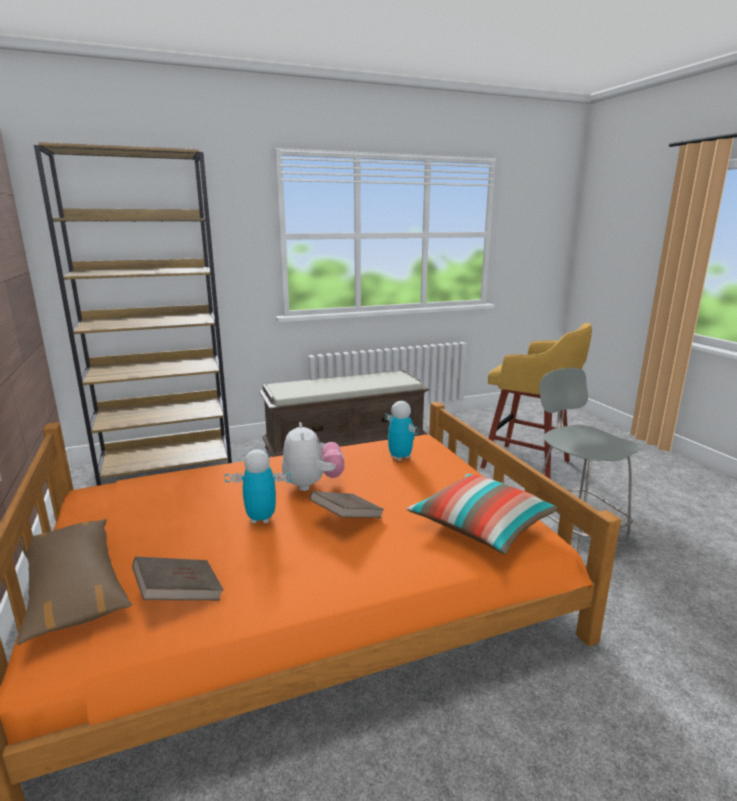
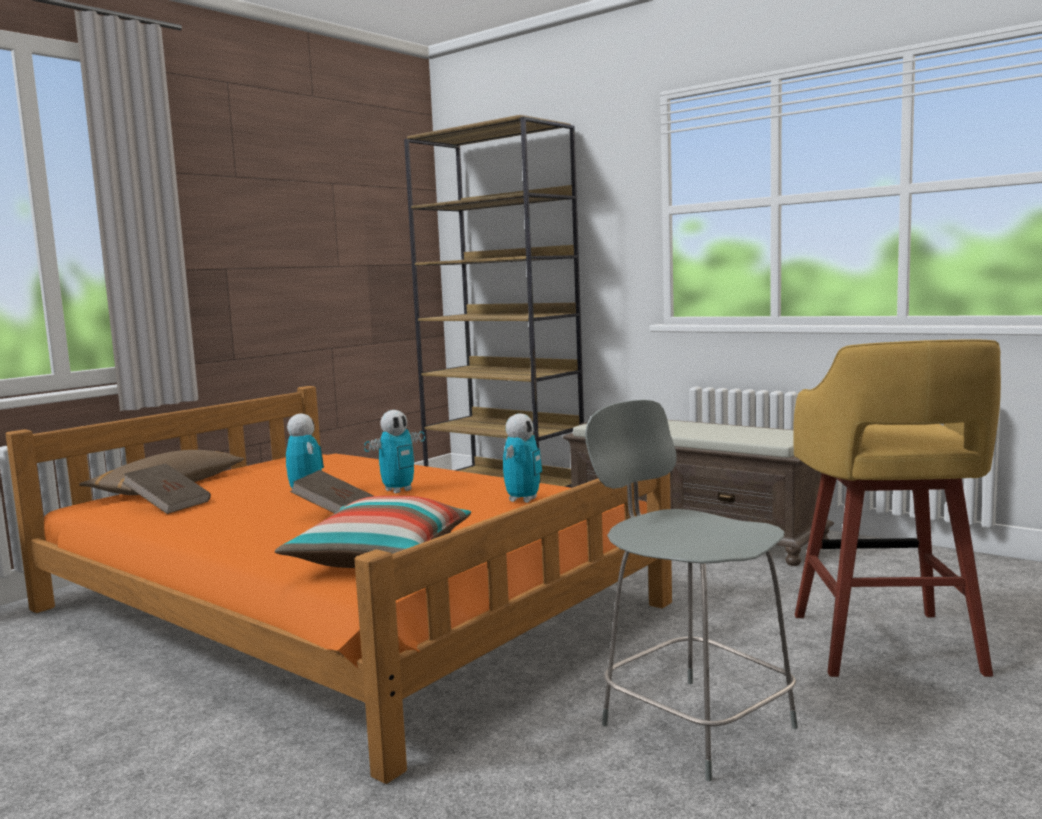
camera: 60 degrees right, 10 degrees down
plush toy [282,422,344,491] -> toy robot [364,410,425,494]
grey chair [539,368,640,554] -> grey chair turned 75 degrees counterclockwise [585,400,798,781]

